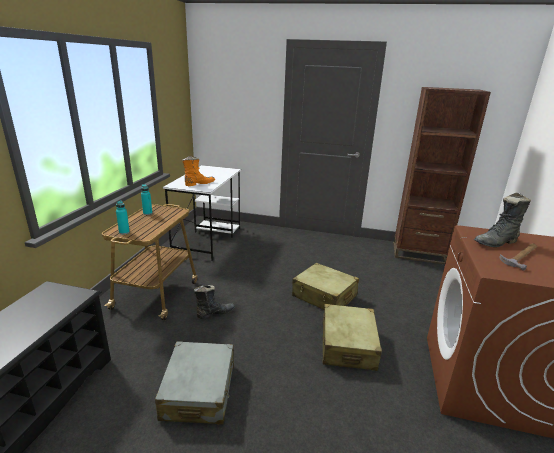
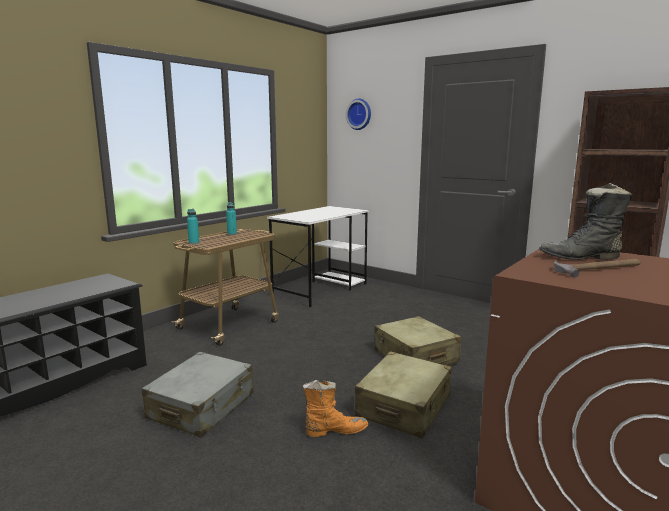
camera: 25 degrees right, 10 degrees down
orange boot [182,156,215,186] -> orange boot moved to [303,380,368,437]
black boot [194,285,235,319] -> none
none -> wall clock [346,98,371,130]

